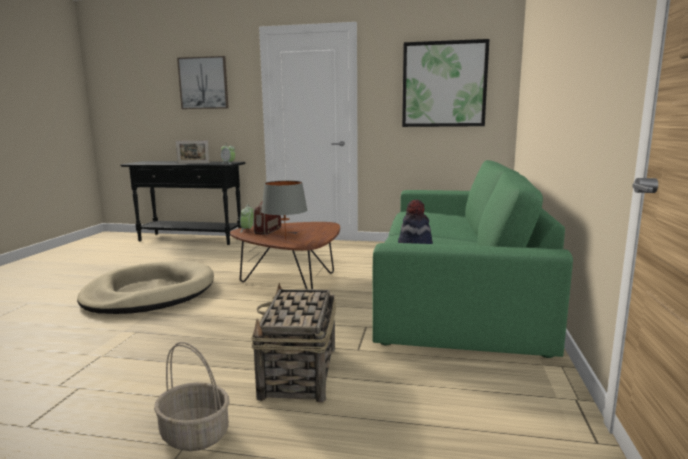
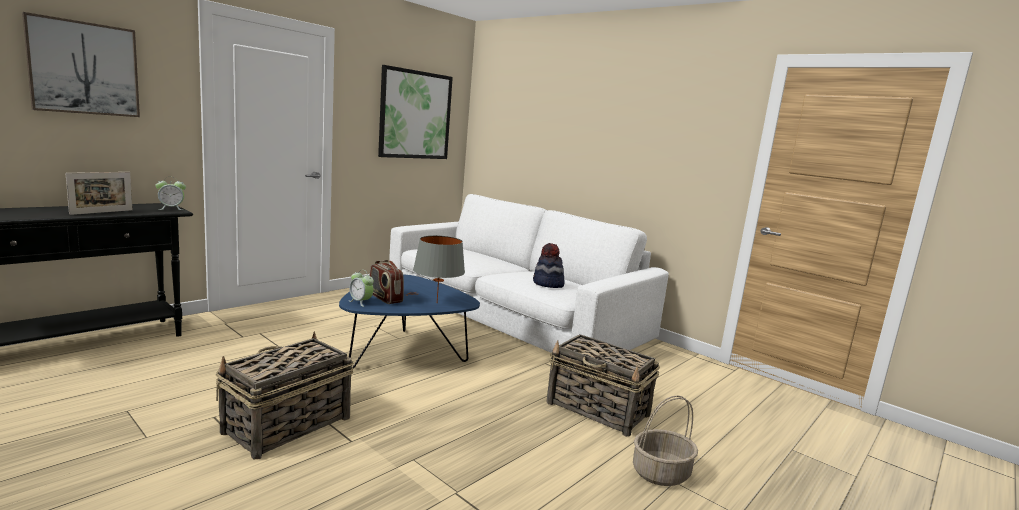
camera: 60 degrees left, 0 degrees up
beige dog bed [77,261,214,314] -> basket [216,331,353,459]
brown coffee table [230,222,340,289] -> blue coffee table [339,274,480,369]
green sofa [372,160,573,358] -> white sofa [389,194,669,353]

